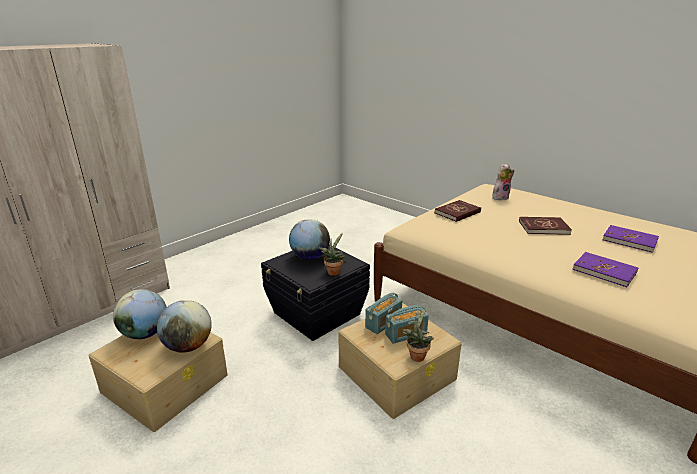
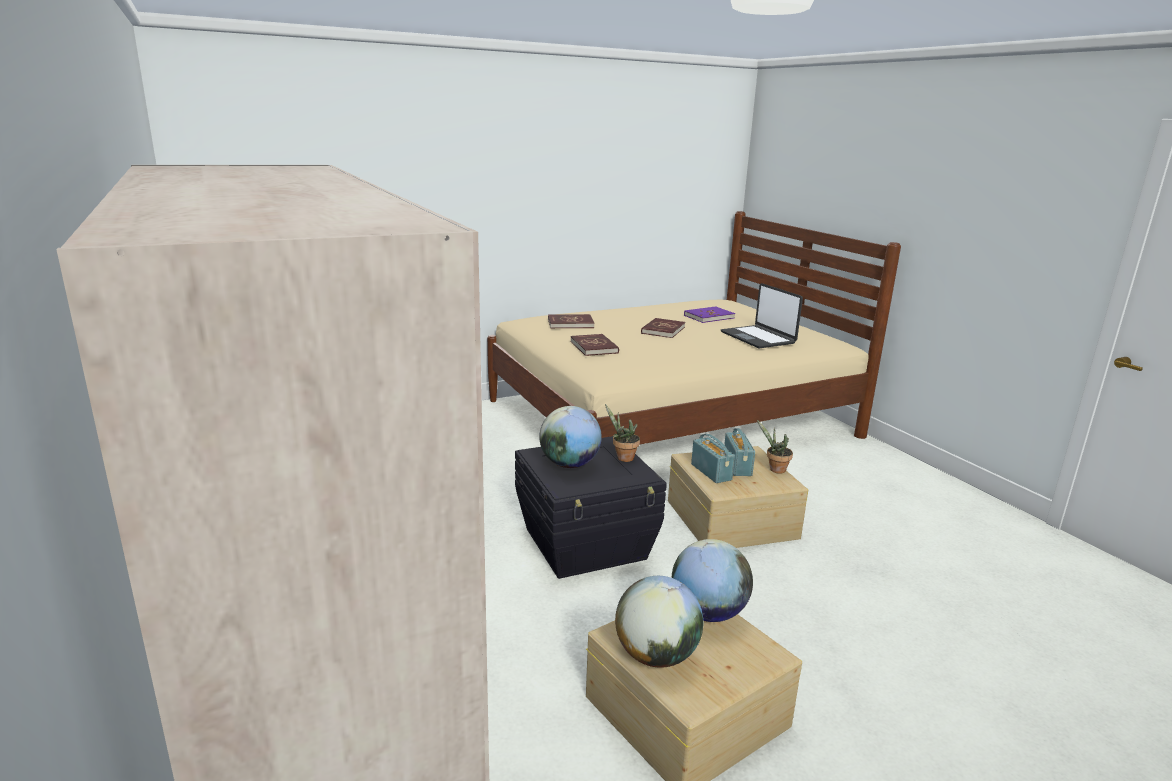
camera: 70 degrees left, 5 degrees down
plush toy [492,164,515,200] -> red book [548,314,595,328]
purple book [572,252,638,287] -> laptop [721,283,803,348]

